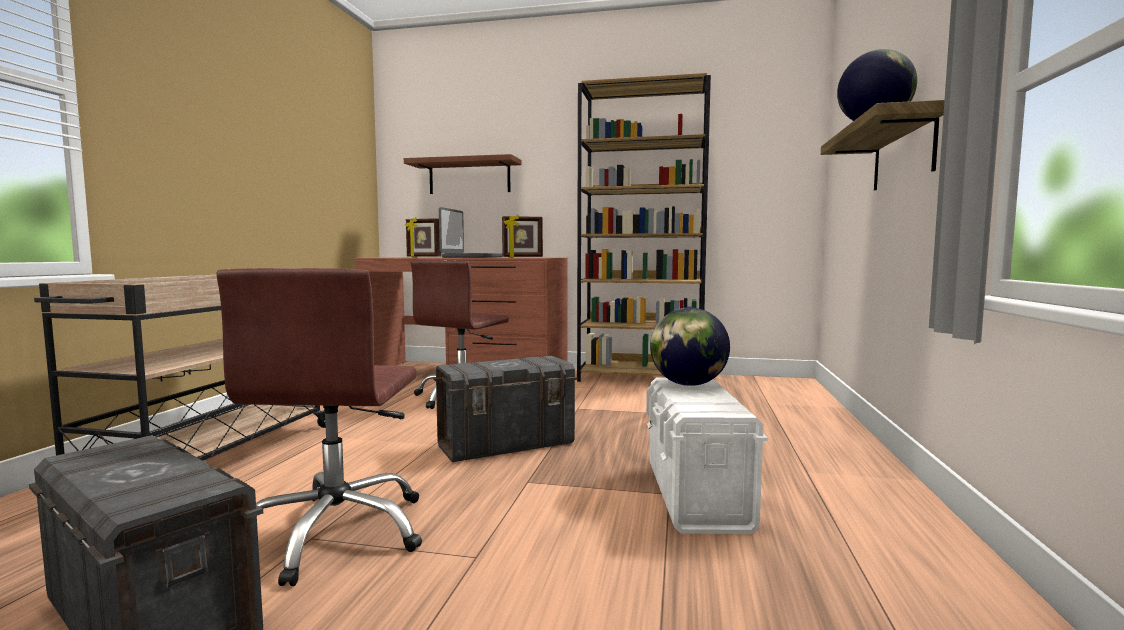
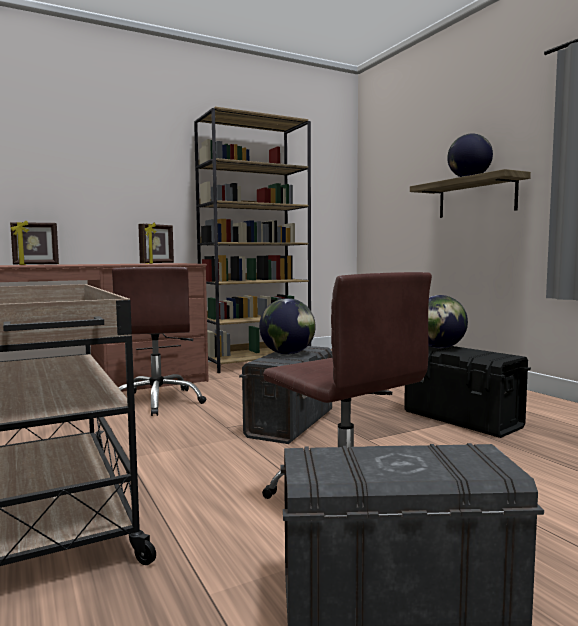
camera: 40 degrees left, 0 degrees up
brown shelf [404,154,521,194] -> none
laptop [439,207,503,258] -> none
white storage box [646,377,768,534] -> black storage box [404,346,531,438]
none -> globe [259,298,316,355]

